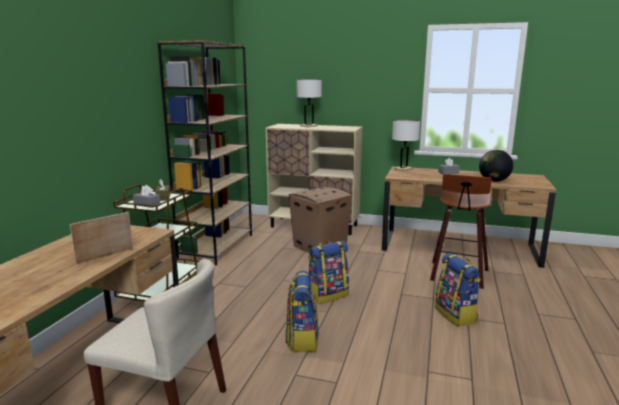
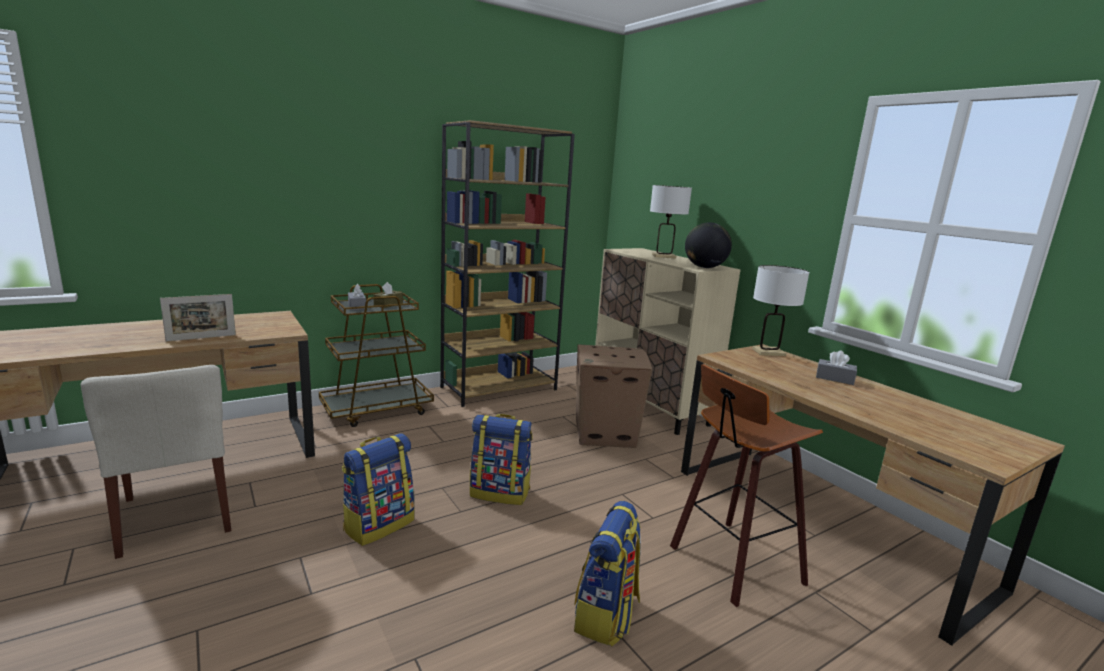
camera: 40 degrees right, 0 degrees up
picture frame [70,212,133,264] -> picture frame turned 150 degrees clockwise [160,294,236,341]
globe [479,150,513,182] -> globe moved to [685,222,732,268]

